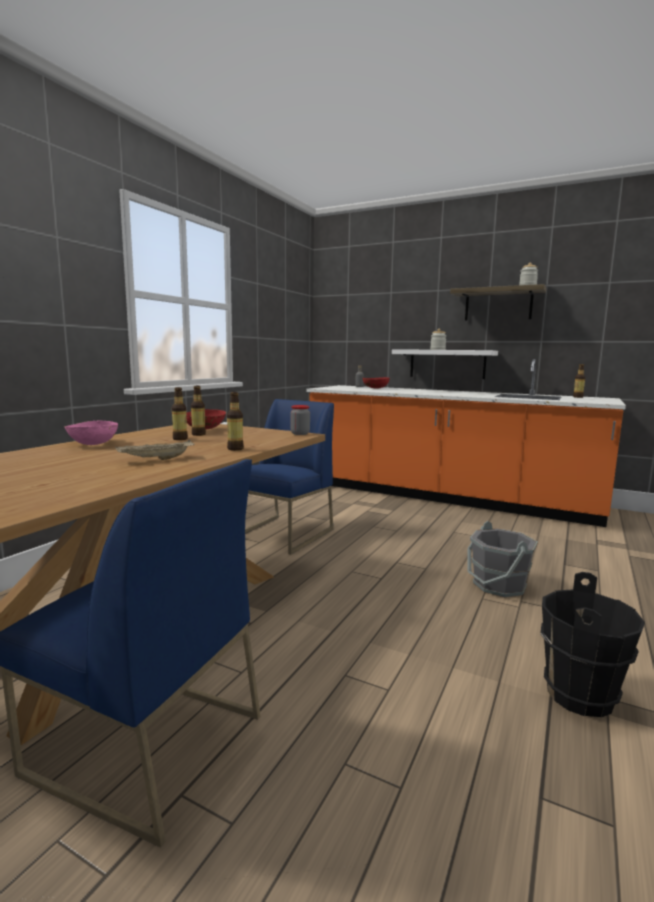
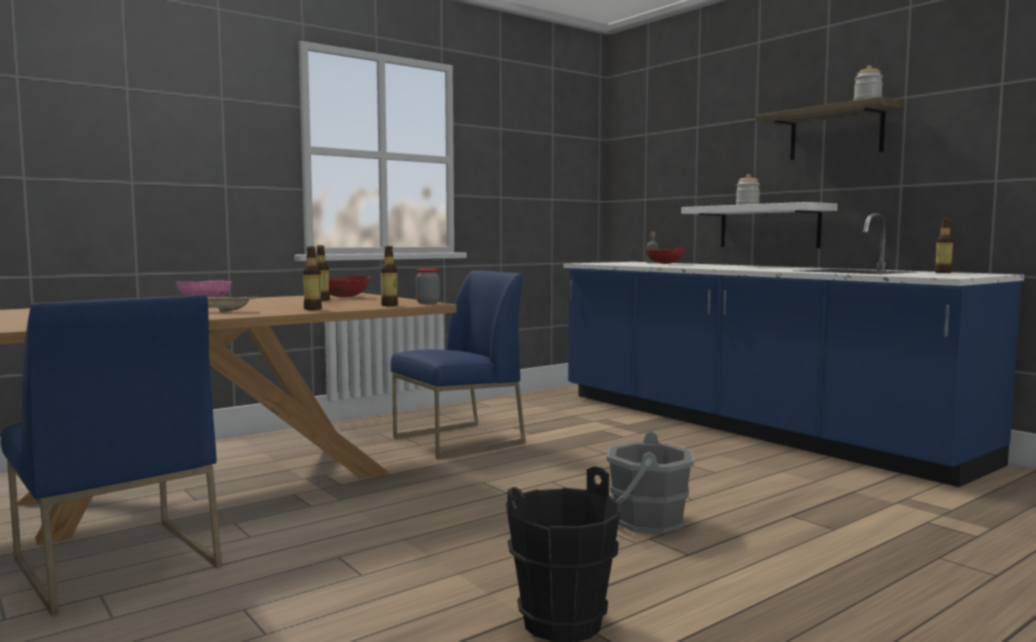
camera: 25 degrees right, 5 degrees down
bottle [172,387,188,440] -> bottle moved to [381,246,398,306]
orange counter [307,359,626,527] -> blue counter [563,213,1024,487]

